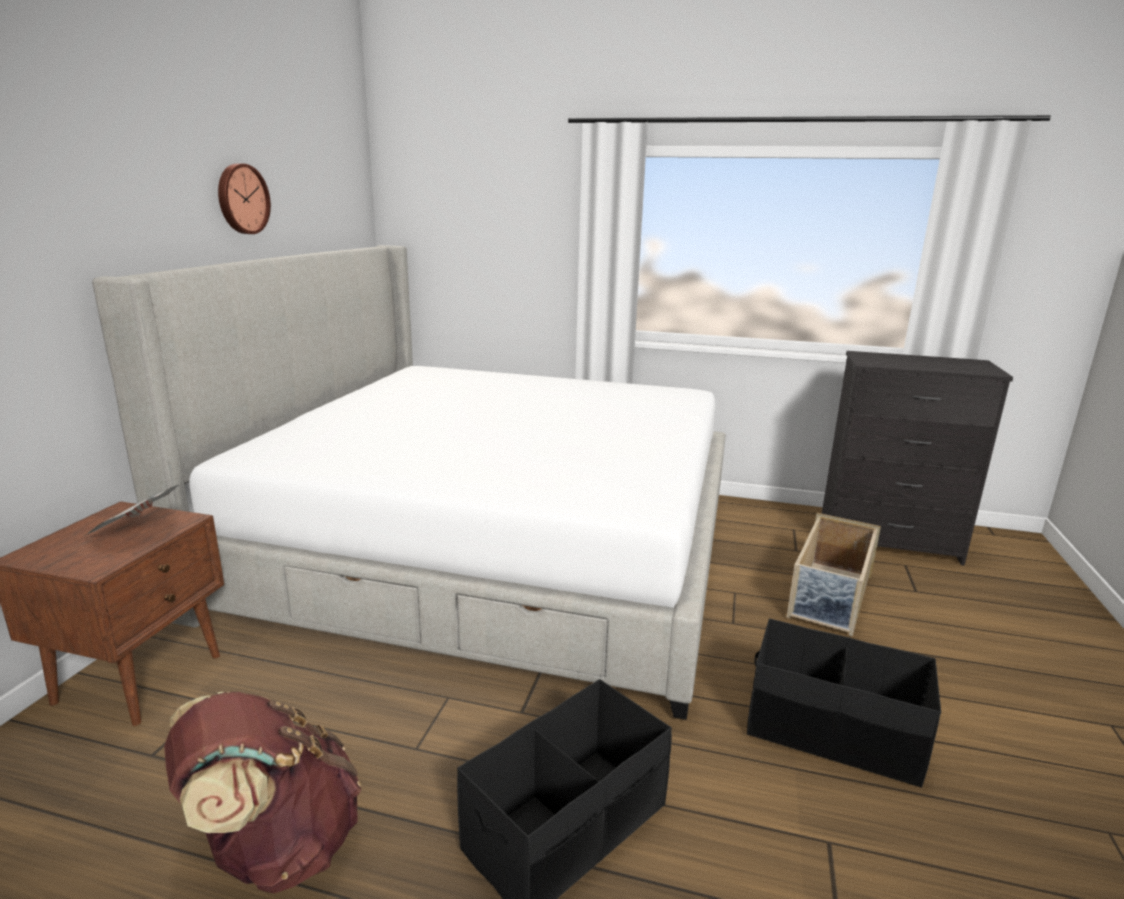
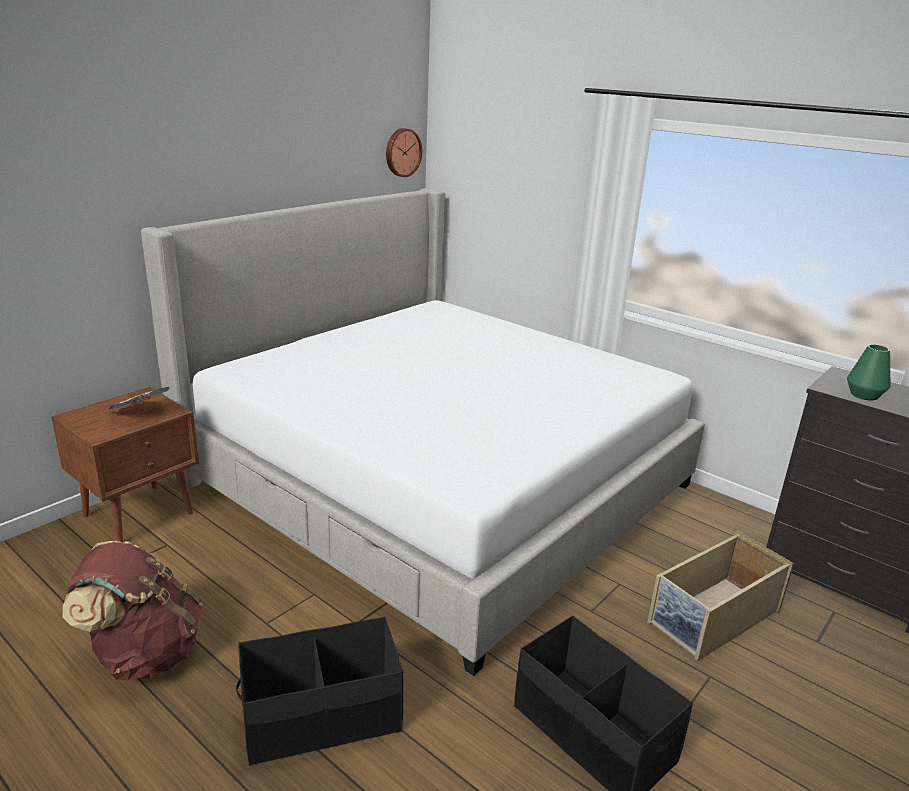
camera: 25 degrees right, 5 degrees up
wall clock [218,164,271,234] -> wall clock moved to [386,128,422,177]
none -> green vase [847,344,890,401]

